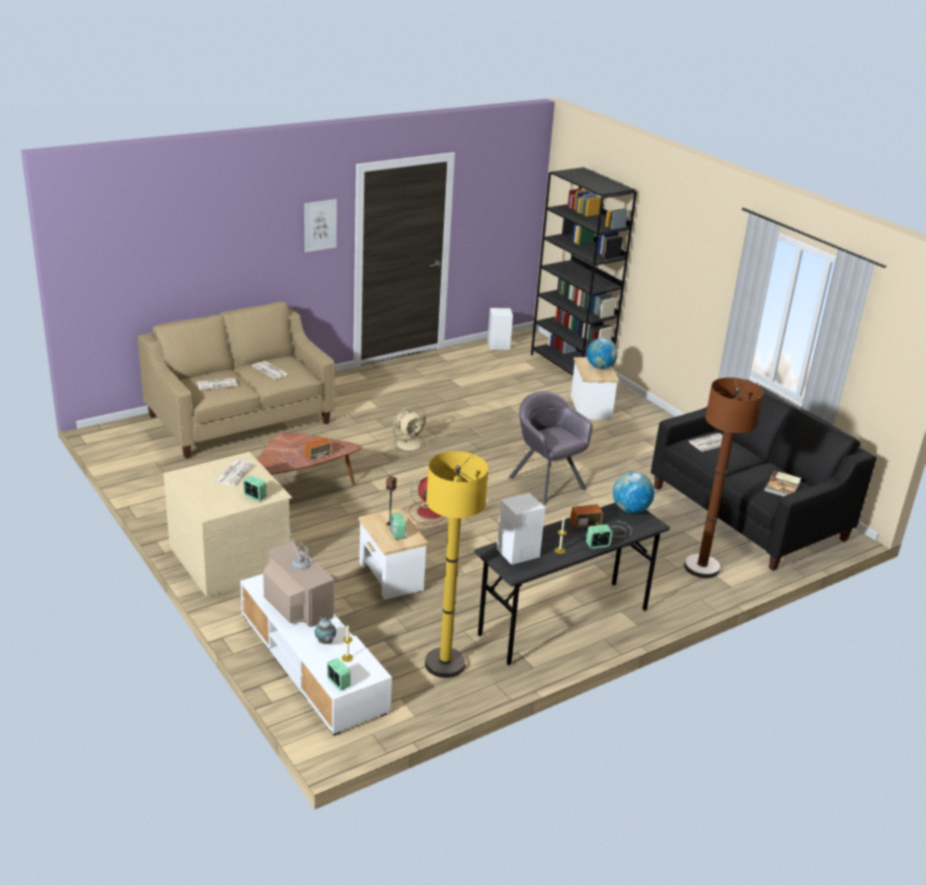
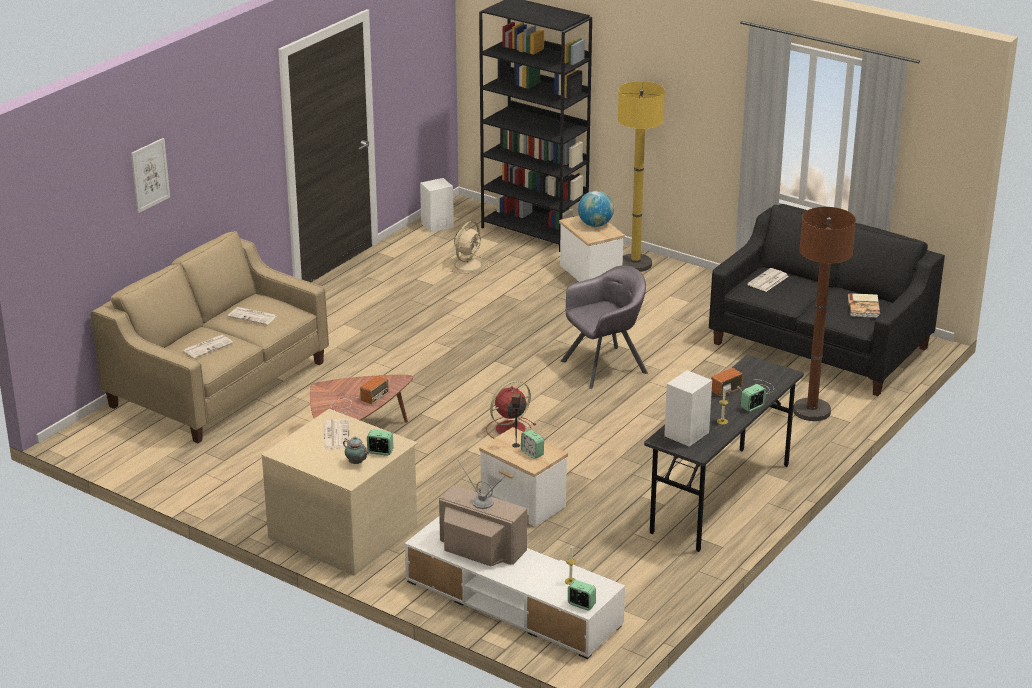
camera: 20 degrees left, 0 degrees up
picture [304,199,337,252] -> picture moved to [131,138,170,213]
teapot [315,616,336,644] -> teapot moved to [343,436,369,464]
beige fan [388,405,428,454] -> beige fan moved to [450,221,489,274]
yellow floor lamp [425,451,488,678] -> yellow floor lamp moved to [618,81,665,272]
grey armchair [508,391,593,504] -> grey armchair turned 120 degrees clockwise [560,265,648,389]
globe [613,472,654,513] -> none

